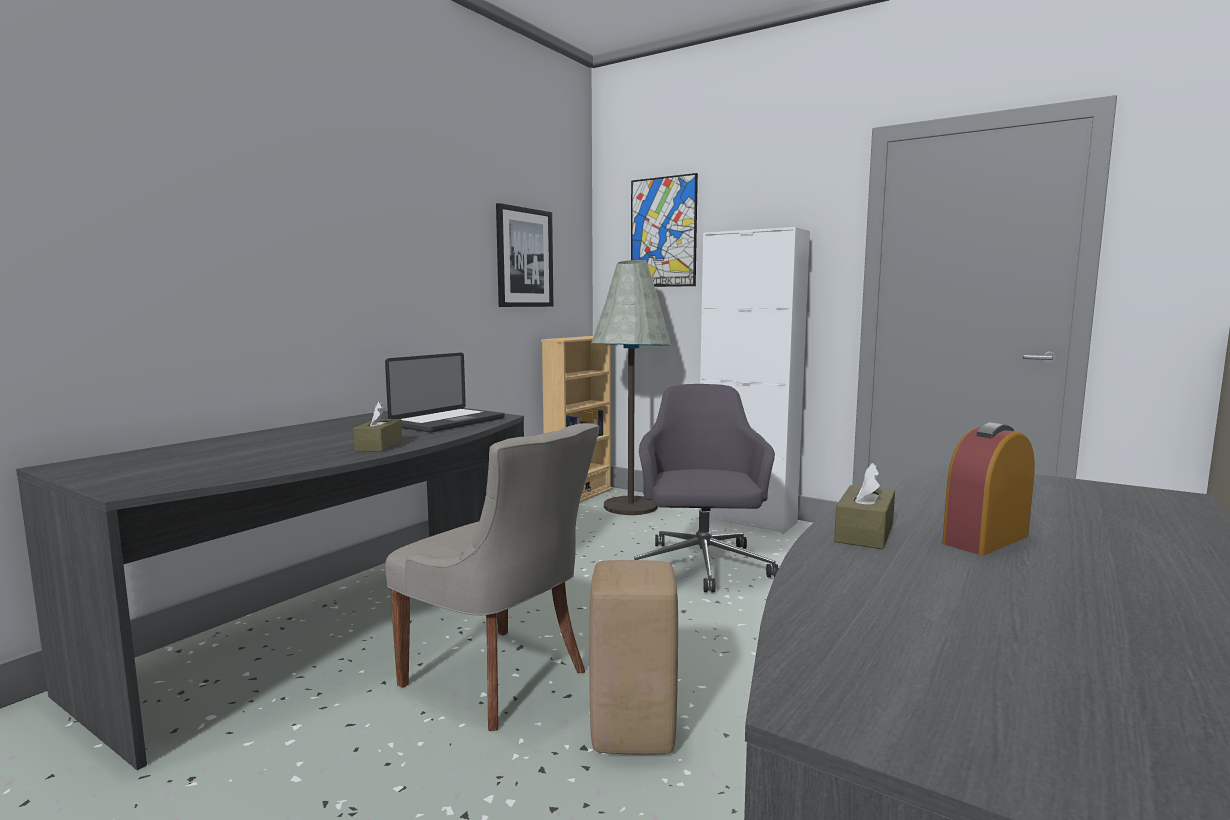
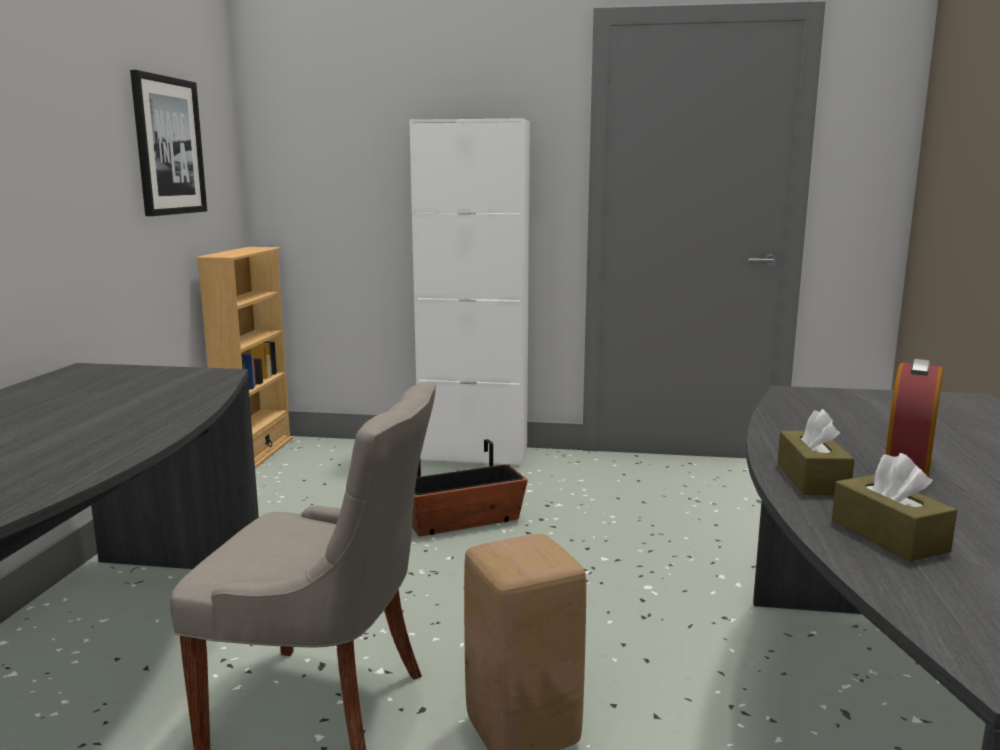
camera: 25 degrees left, 5 degrees up
brown tissue box [353,401,402,452] -> brown tissue box moved to [832,453,957,561]
laptop [385,353,505,432] -> none
grey floor lamp [592,260,671,515] -> none
picture [631,173,698,287] -> none
grey office chair [634,384,778,592] -> planter [412,439,528,536]

